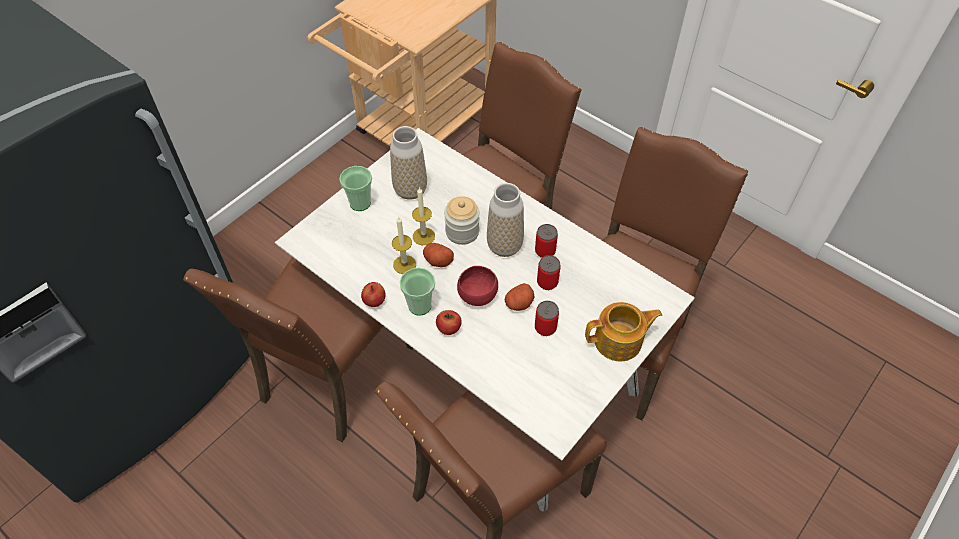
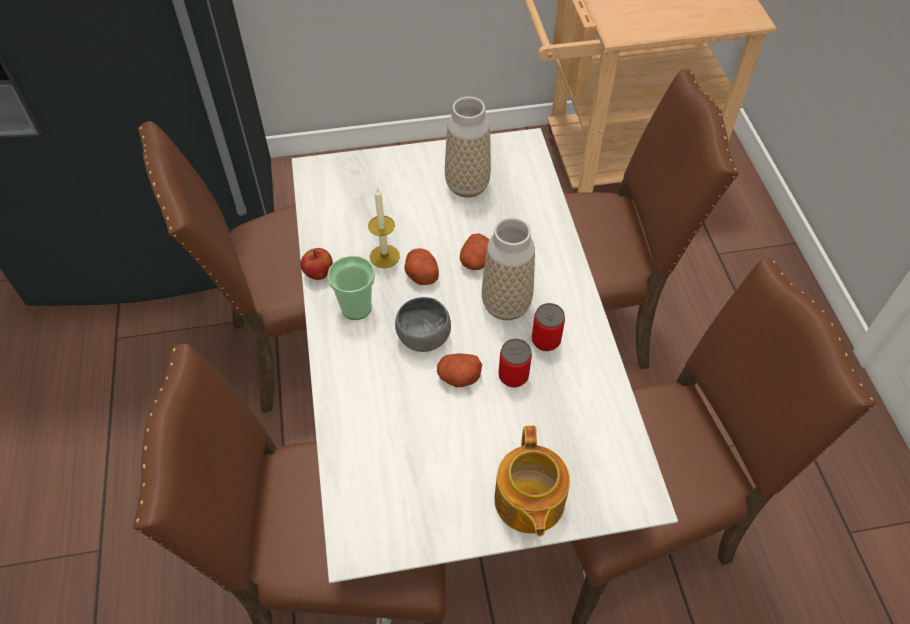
camera: 40 degrees right, 0 degrees up
cup [339,166,372,211] -> none
candle [412,187,435,245] -> none
apple [436,310,462,335] -> none
jar [444,196,479,245] -> potato [460,233,489,270]
red bowl [457,266,498,306] -> grey bowl [395,297,451,352]
can [535,301,559,336] -> none
teapot [585,302,662,362] -> teapot turned 60 degrees clockwise [494,426,570,537]

